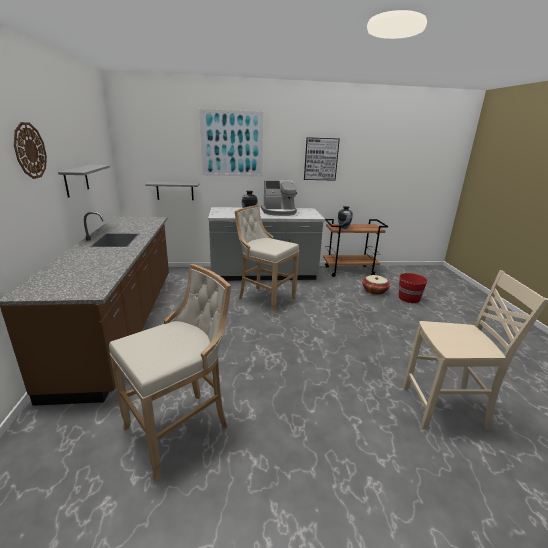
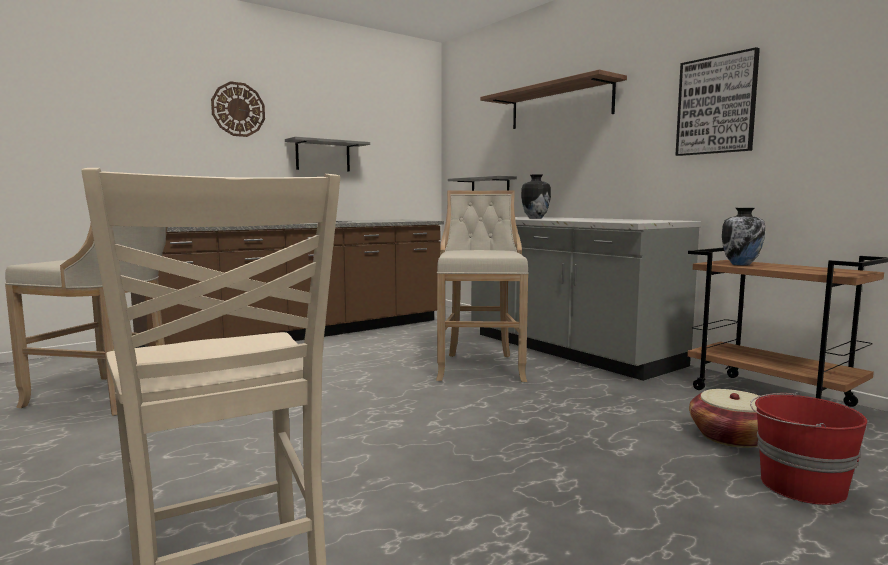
camera: 60 degrees right, 15 degrees down
picture [199,109,263,177] -> shelf [480,69,627,129]
coffee machine [261,180,297,216] -> none

